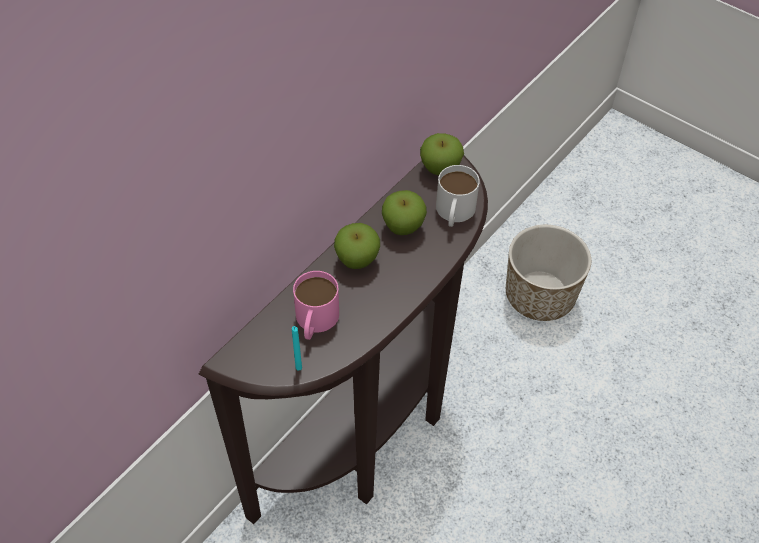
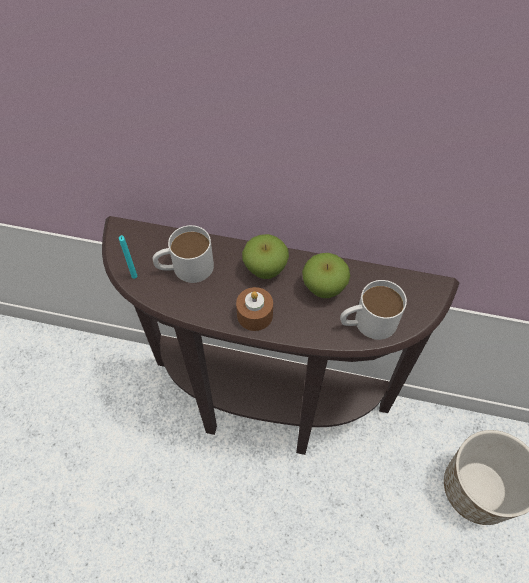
camera: 65 degrees right, 5 degrees up
pink mug [293,271,339,340] -> white mug [153,225,214,283]
apple [420,133,464,175] -> none
none -> brown candle [236,287,273,331]

